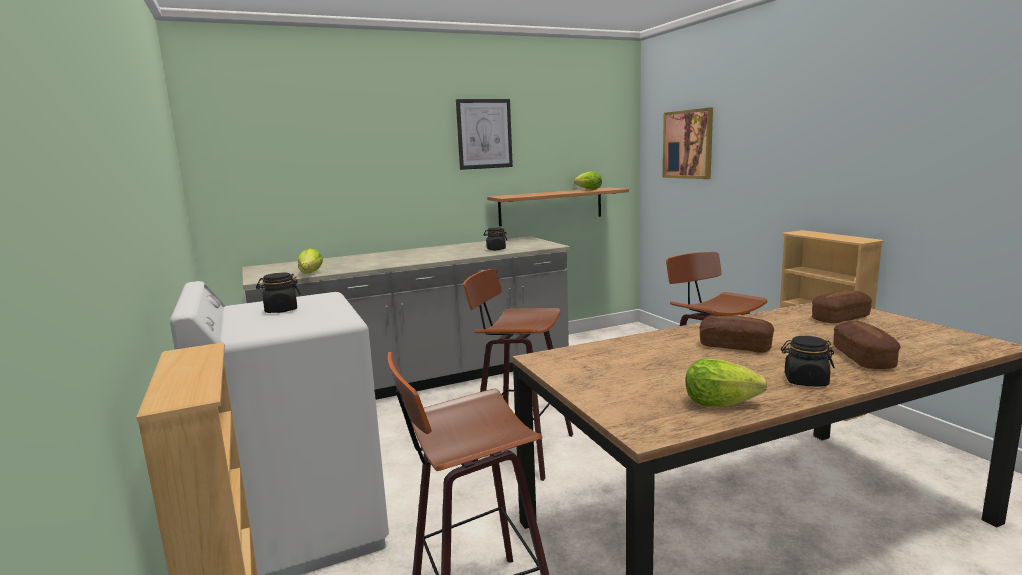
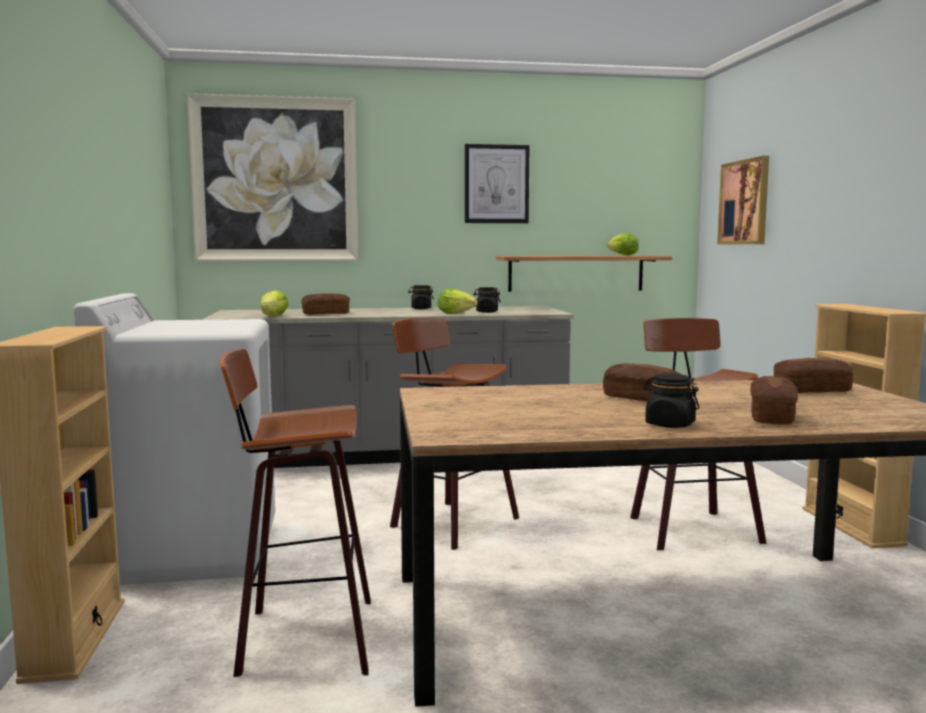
camera: 15 degrees right, 5 degrees down
black jar [256,273,301,313] -> black jar moved to [408,285,434,309]
lettuce [686,358,767,407] -> lettuce moved to [438,289,477,314]
none -> picture [187,93,358,261]
none -> bread [301,293,350,315]

